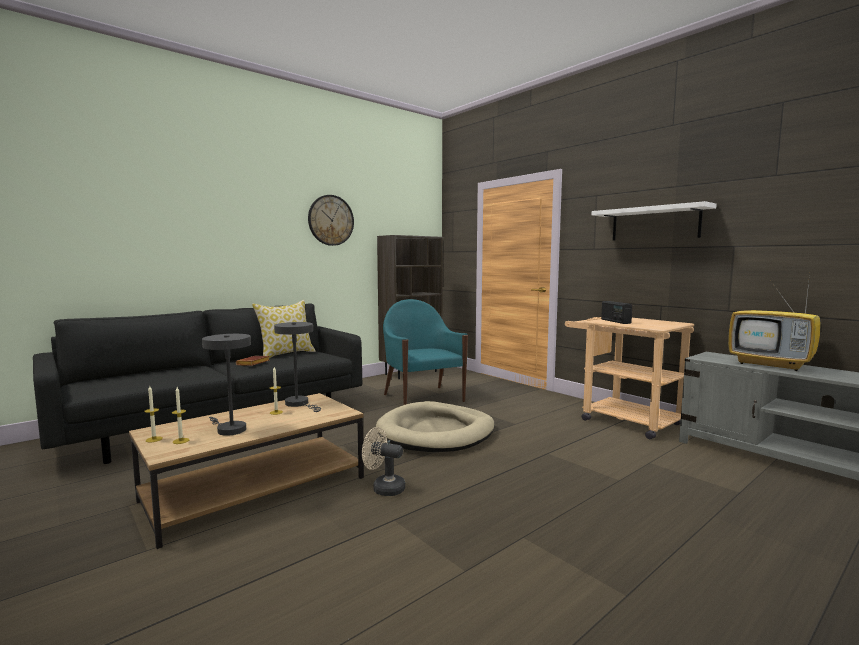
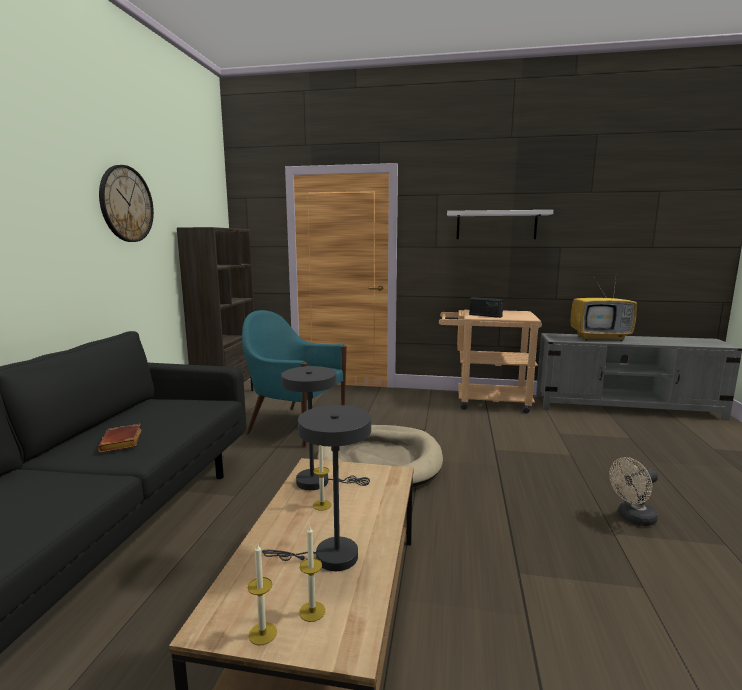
camera: 40 degrees left, 5 degrees up
pillow [252,300,316,358] -> none
beige fan [362,427,405,496] -> beige fan moved to [609,457,658,526]

